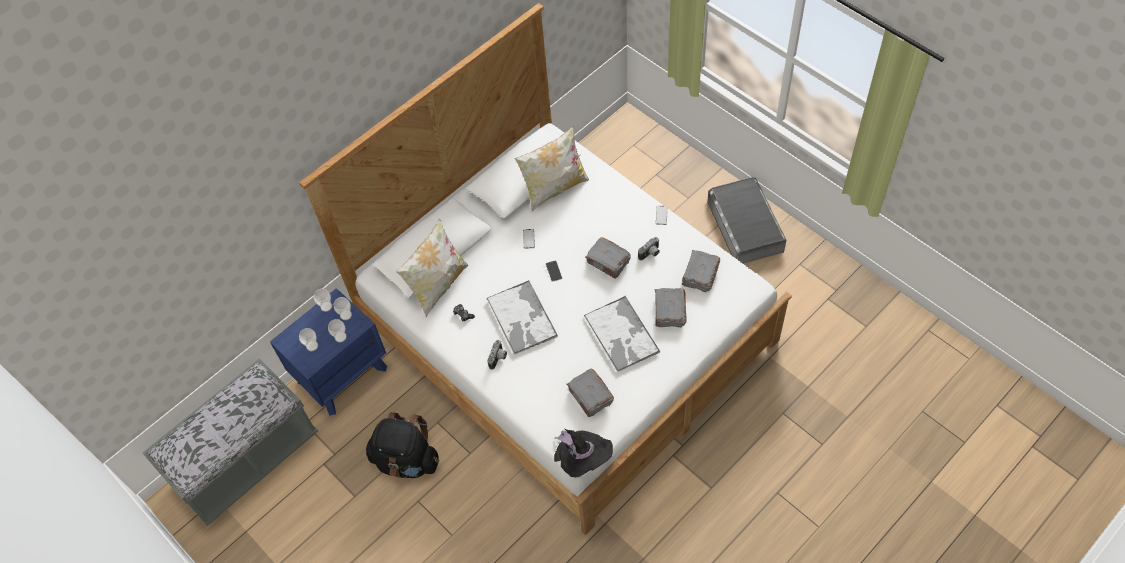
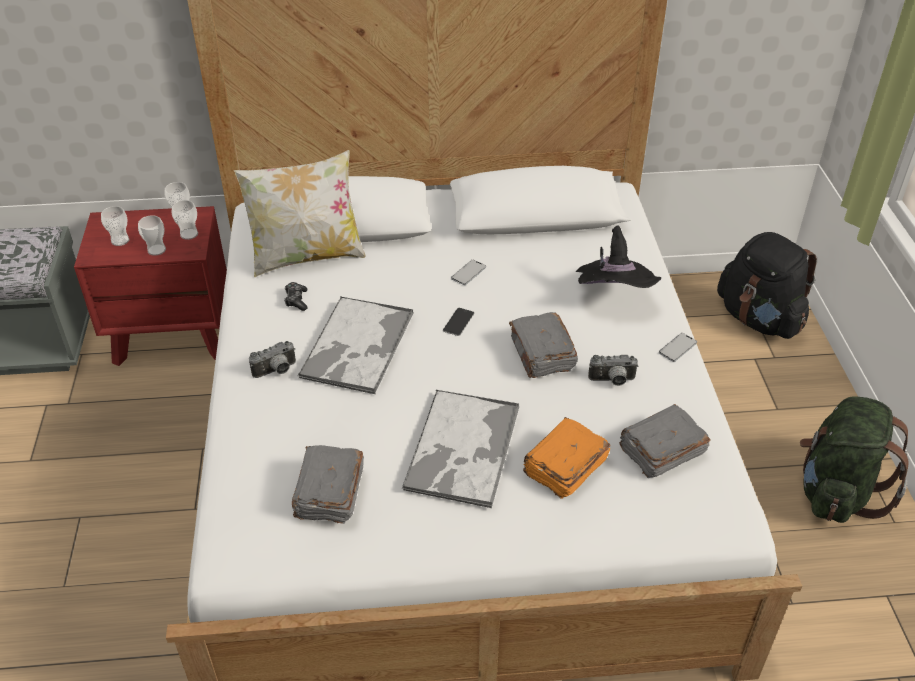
camera: 35 degrees right, 15 degrees down
blue nightstand [270,288,387,416] -> red nightstand [74,206,227,366]
black backpack [366,412,439,478] -> black backpack moved to [717,232,817,339]
pillow [515,126,589,211] -> none
black hat [554,428,613,477] -> black hat moved to [576,225,661,288]
grey book [655,288,687,327] -> orange book [523,417,611,499]
grey storage box [707,177,786,264] -> green backpack [800,397,909,523]

